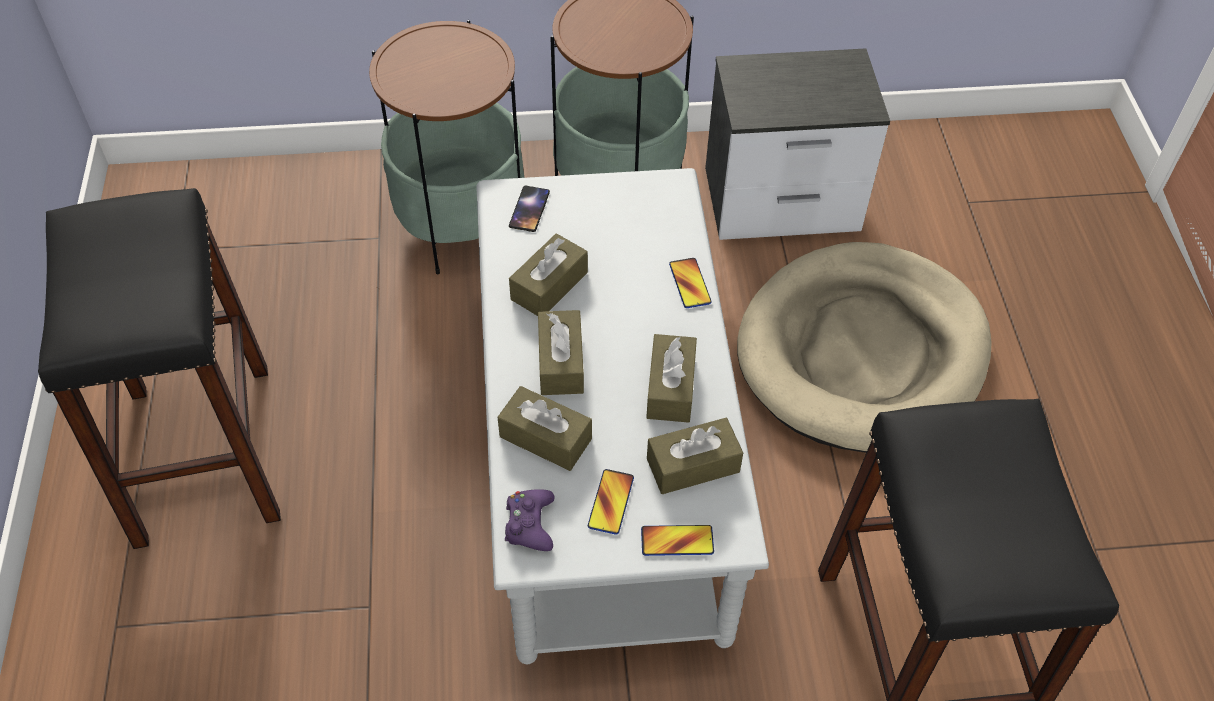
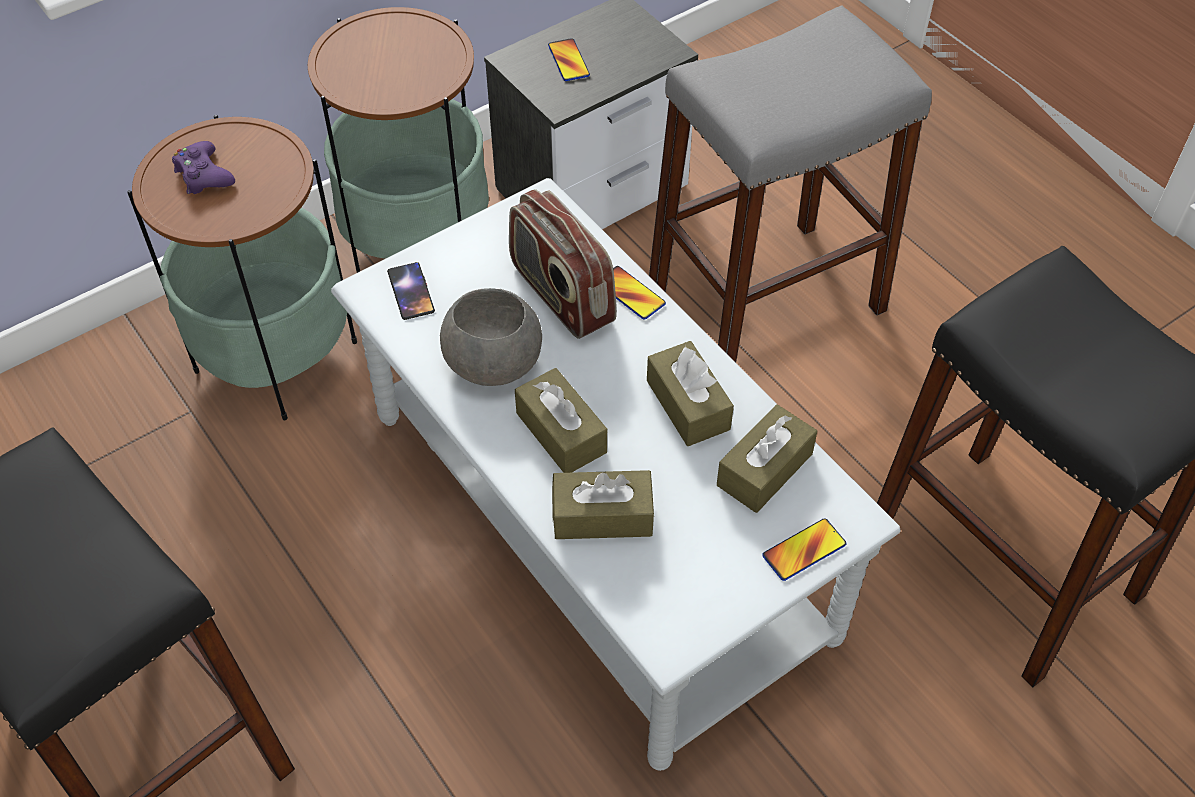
camera: 30 degrees left, 0 degrees up
purple game controller [505,489,555,551] -> purple game controller moved to [172,141,235,194]
brown tissue box [509,233,588,316] -> grey bowl [440,288,542,386]
phone [588,469,634,535] -> phone moved to [548,38,590,81]
beige dog bed [737,242,992,453] -> grey stool [649,5,932,362]
none -> radio [509,189,617,339]

